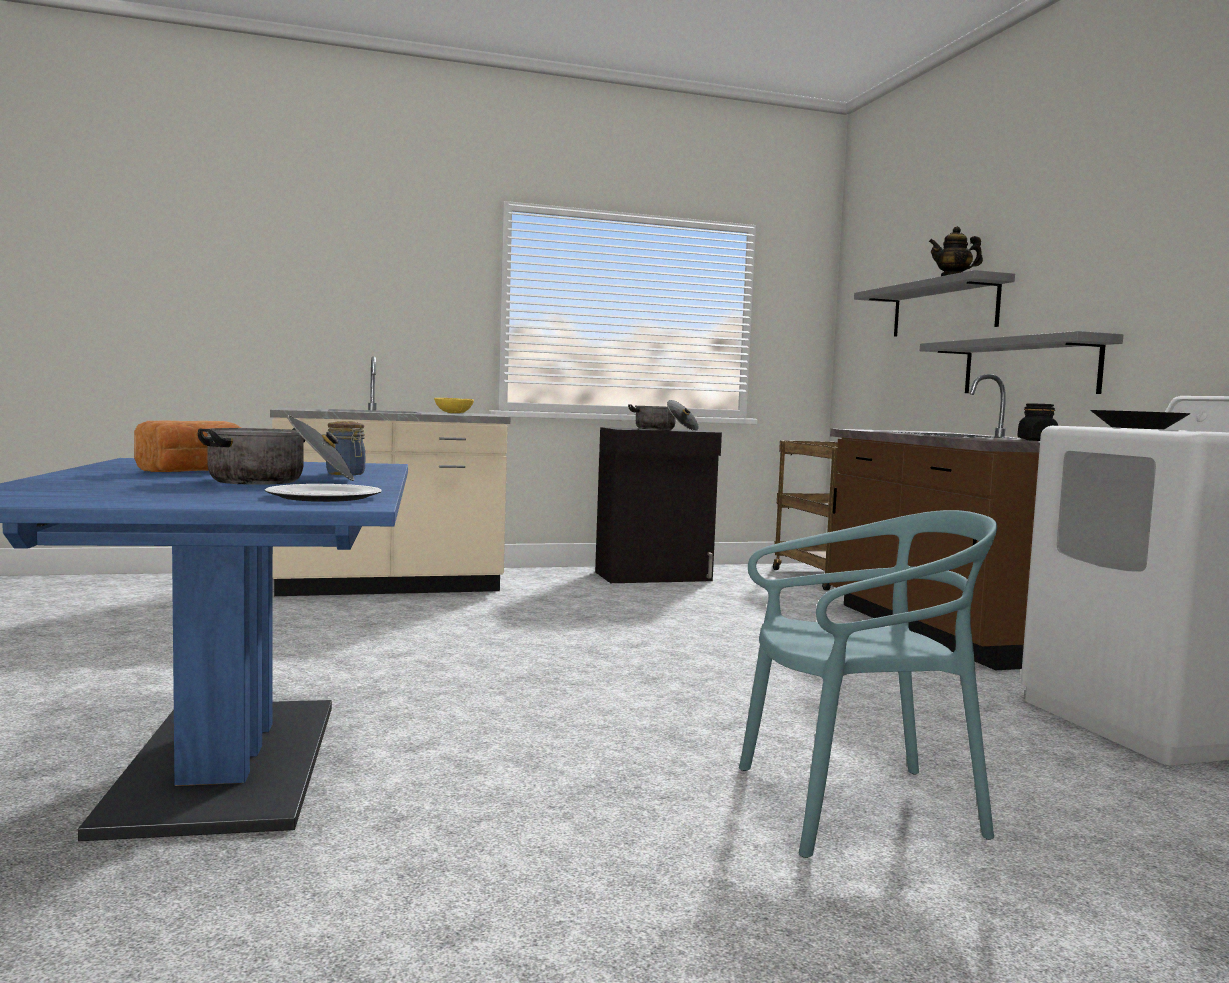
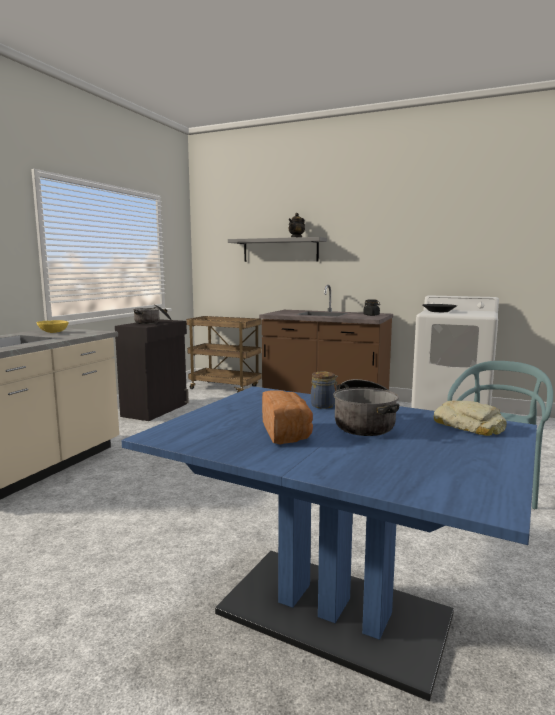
camera: 50 degrees left, 5 degrees up
plate [265,484,382,502] -> bread [434,400,507,436]
grey shelf [920,331,1123,394] -> none

